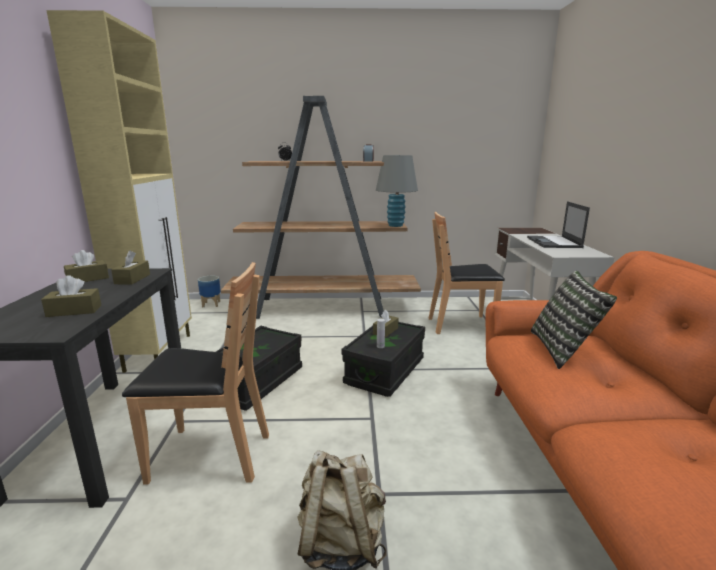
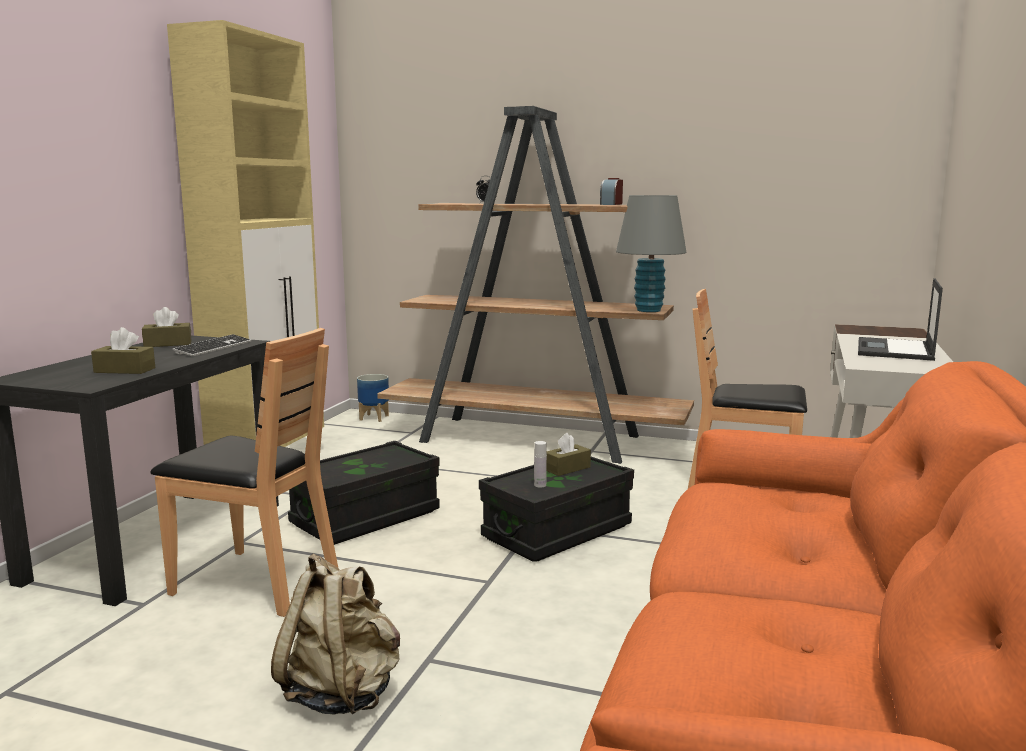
camera: 20 degrees right, 5 degrees down
brown tissue box [111,250,150,285] -> keyboard [173,334,252,356]
pillow [531,271,617,369] -> none

